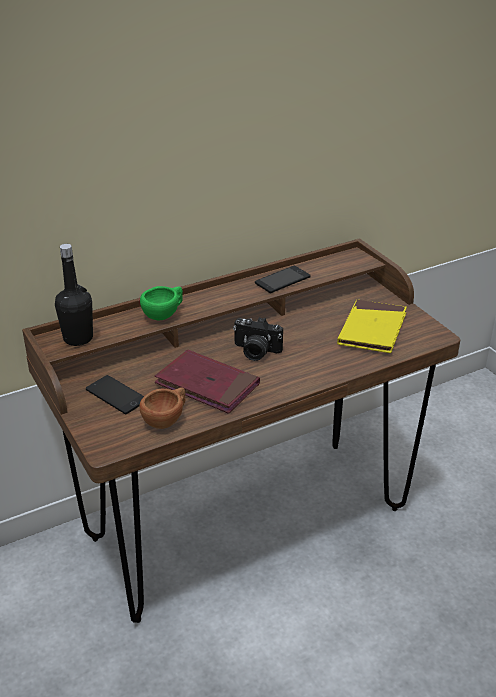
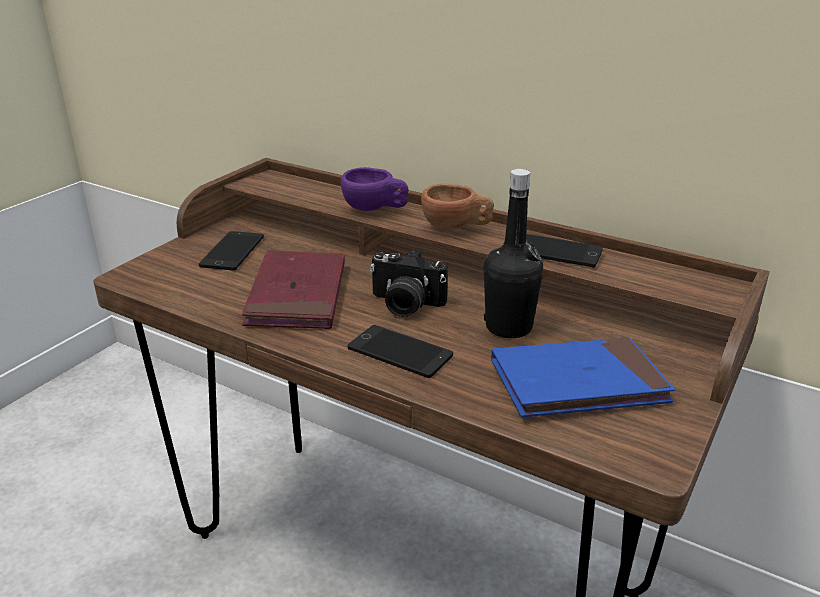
camera: 60 degrees right, 5 degrees down
black bottle [55,244,93,346] -> black bottle moved to [484,169,543,338]
brown cup [139,387,185,429] -> brown cup moved to [421,184,494,230]
green cup [140,286,183,321] -> purple cup [341,167,408,211]
camera [233,317,283,361] -> camera turned 60 degrees counterclockwise [370,250,448,317]
yellow book [337,300,407,353] -> blue book [491,337,675,417]
none -> phone [348,325,453,378]

